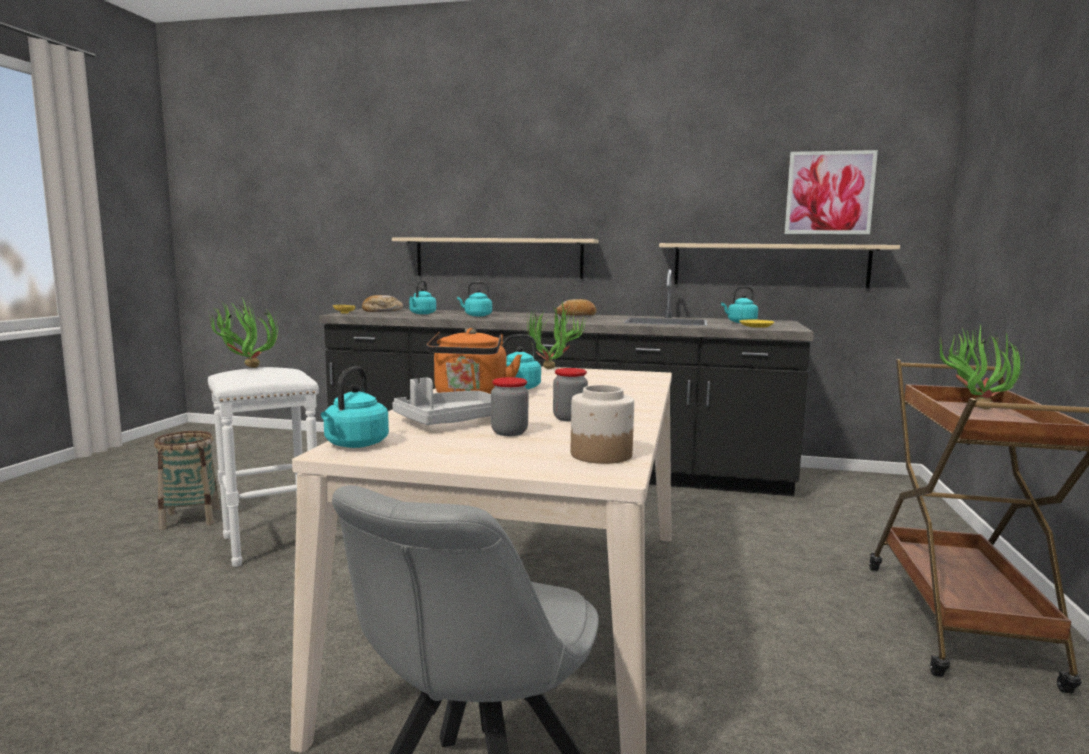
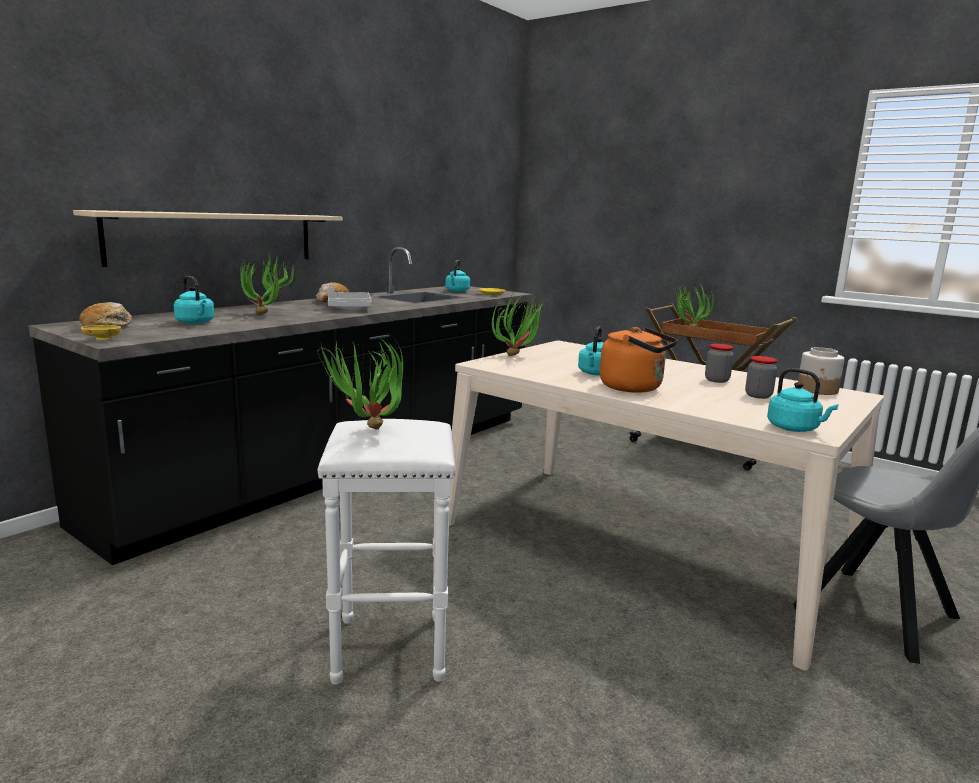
camera: 65 degrees left, 5 degrees up
basket [154,431,220,530] -> none
grey tray [392,378,491,425] -> grey tray moved to [328,286,372,309]
turquoise kettle [457,281,492,316] -> potted plant [240,253,294,314]
beige shelf [659,243,900,288] -> none
picture [784,150,878,234] -> none

